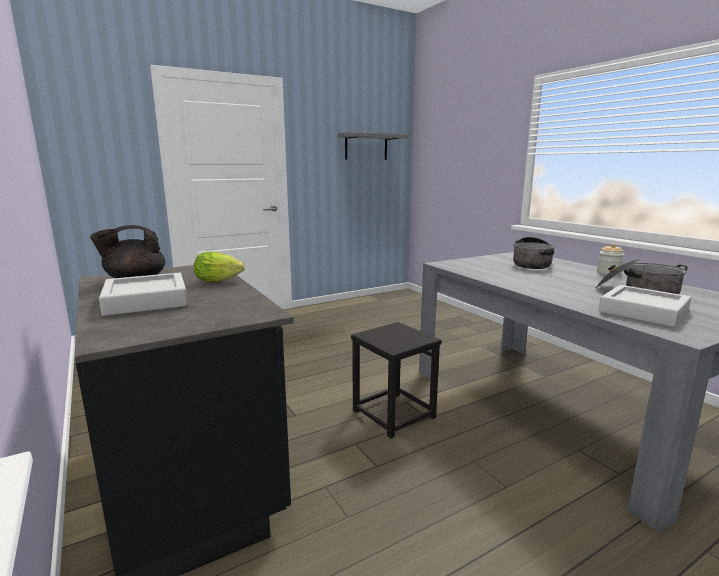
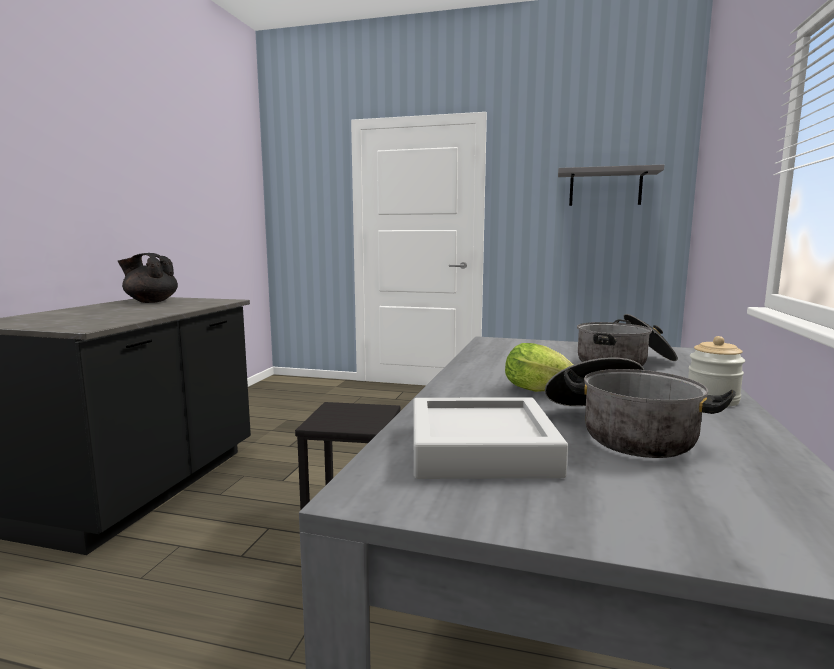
camera: 45 degrees right, 5 degrees down
grey tray [99,273,188,316] -> none
lettuce [194,252,245,282] -> lettuce moved to [505,343,573,392]

